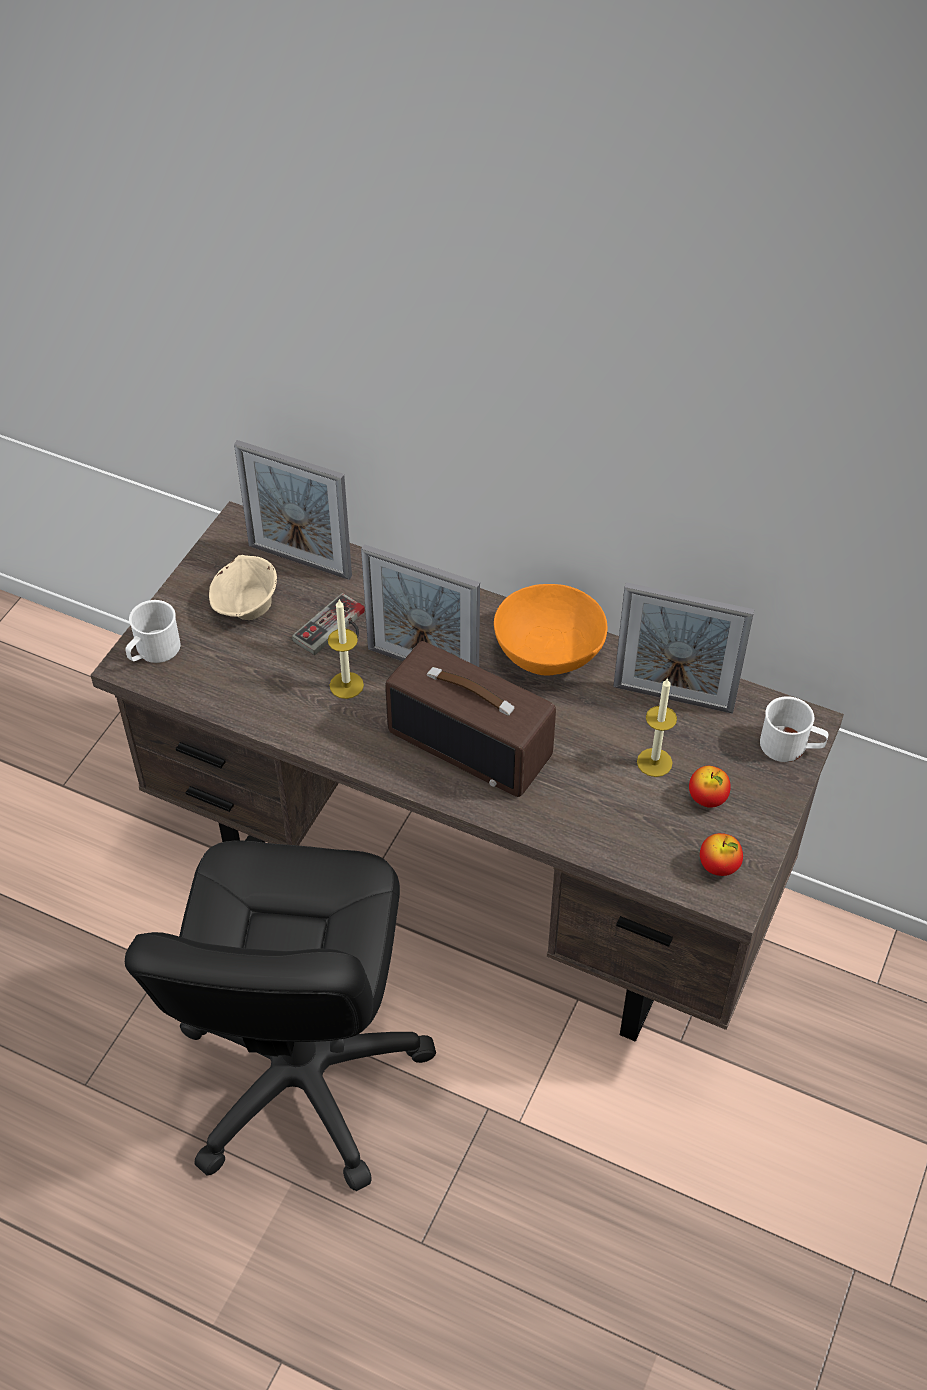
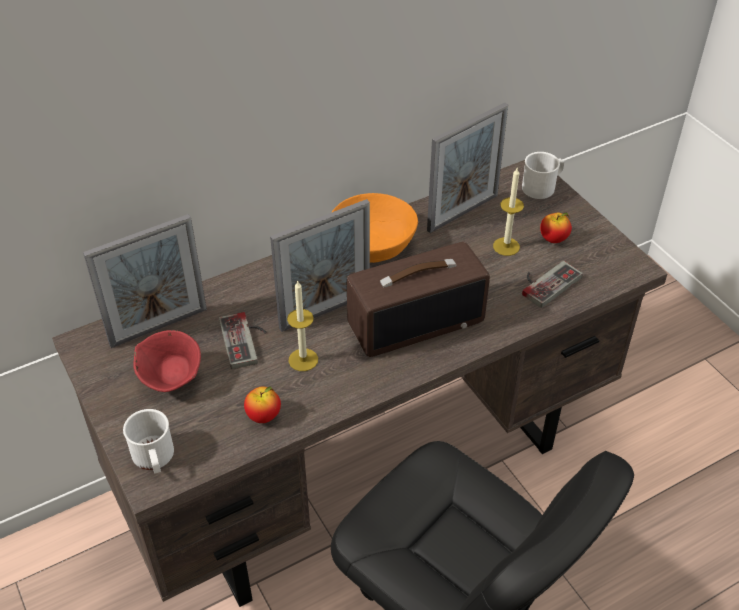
camera: 55 degrees left, 5 degrees down
beige bowl [209,555,277,620] -> red bowl [133,330,201,392]
apple [700,833,743,876] -> apple moved to [244,386,281,423]
none -> game controller [522,261,583,308]

